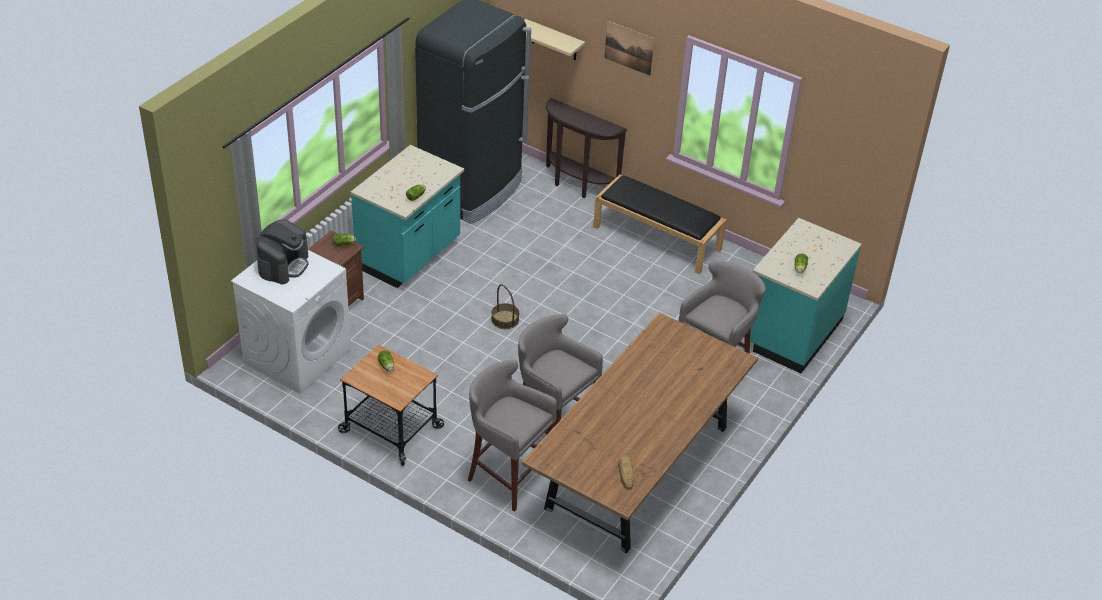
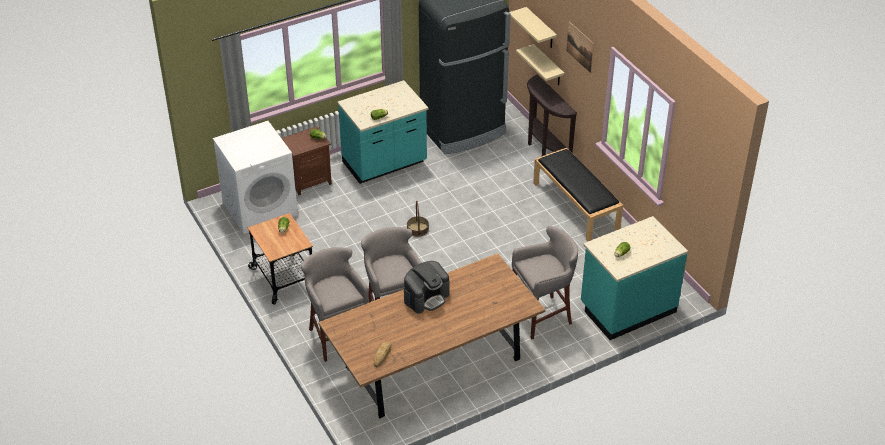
camera: 30 degrees right, 0 degrees up
coffee machine [257,219,309,284] -> coffee machine moved to [404,261,450,314]
none -> beige shelf [516,44,564,85]

